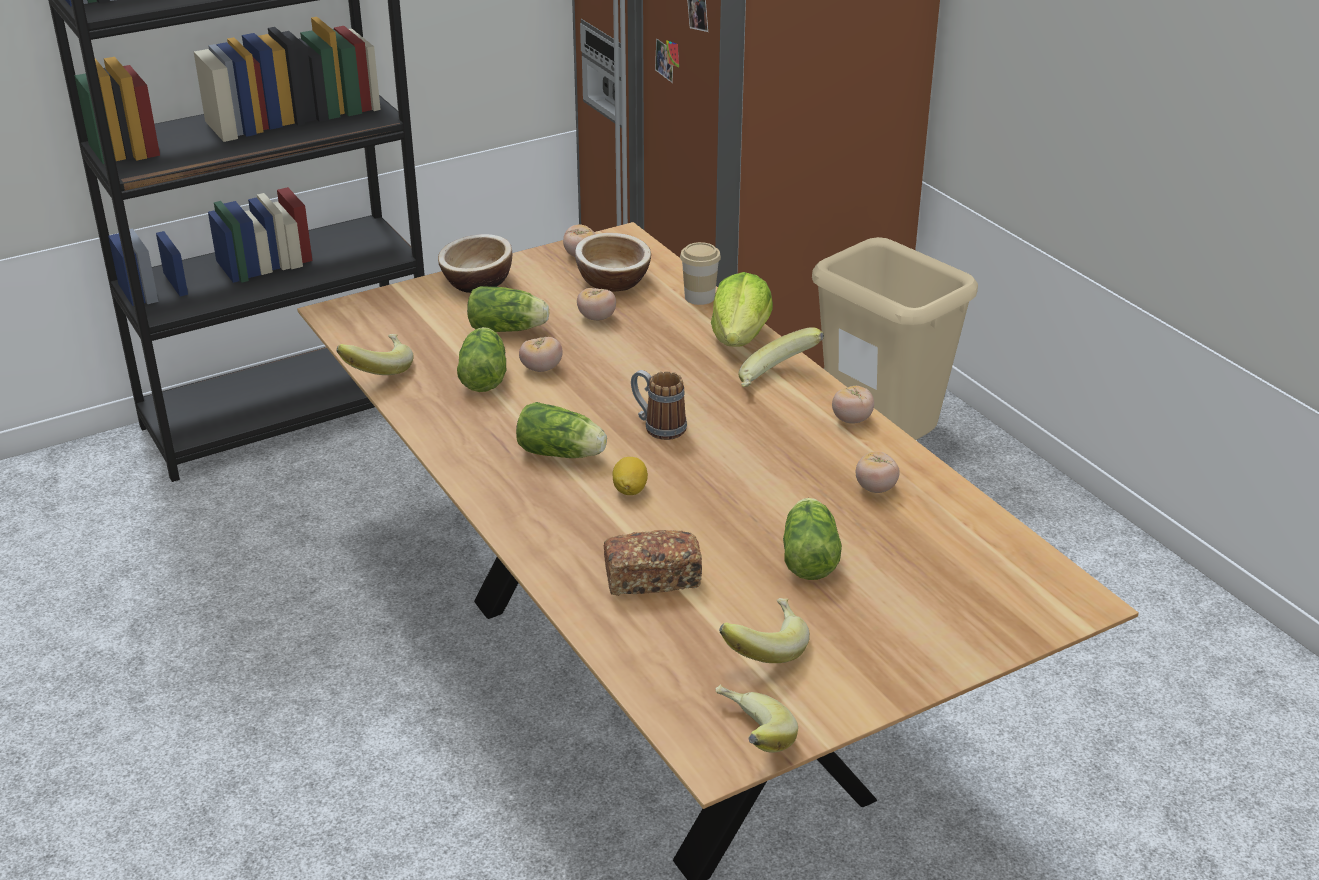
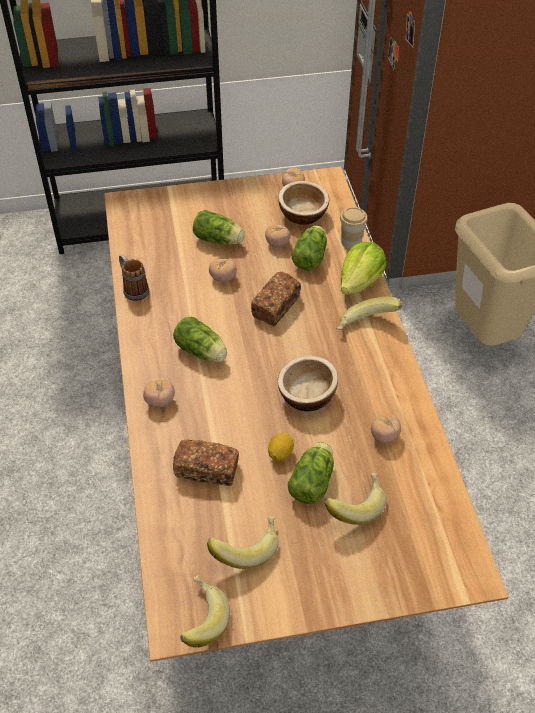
camera: 20 degrees right, 15 degrees up
banana [336,334,414,375] -> banana moved to [325,473,386,525]
bowl [438,234,512,293] -> bowl moved to [278,356,338,411]
lettuce [457,327,506,392] -> lettuce moved to [292,226,327,271]
lemon [612,457,648,495] -> lemon moved to [268,432,294,461]
mug [631,370,687,440] -> mug moved to [119,254,149,301]
tomato [832,386,874,424] -> tomato moved to [143,380,175,408]
none -> bread [251,272,301,326]

